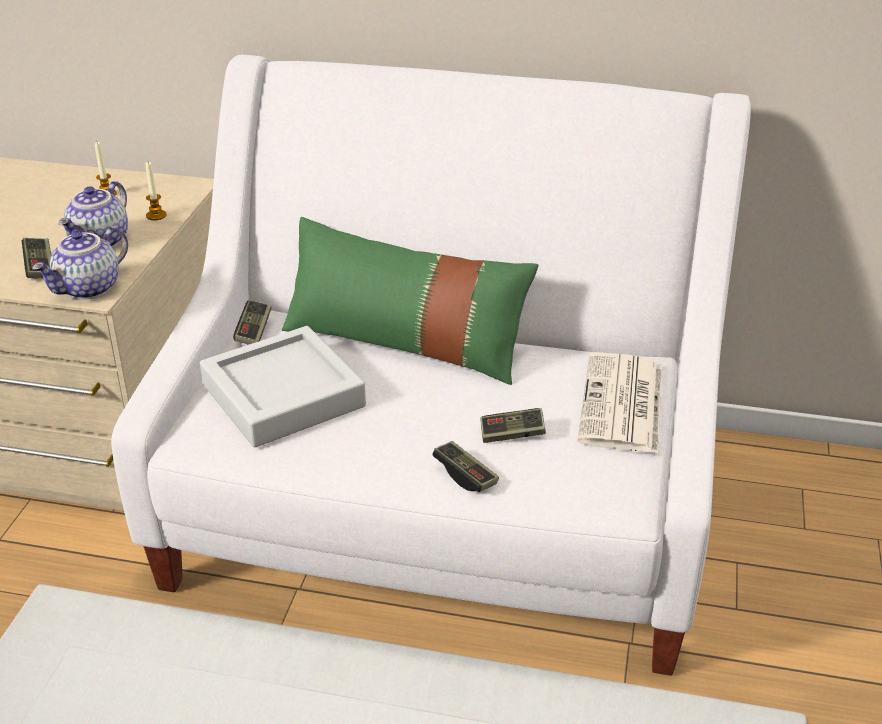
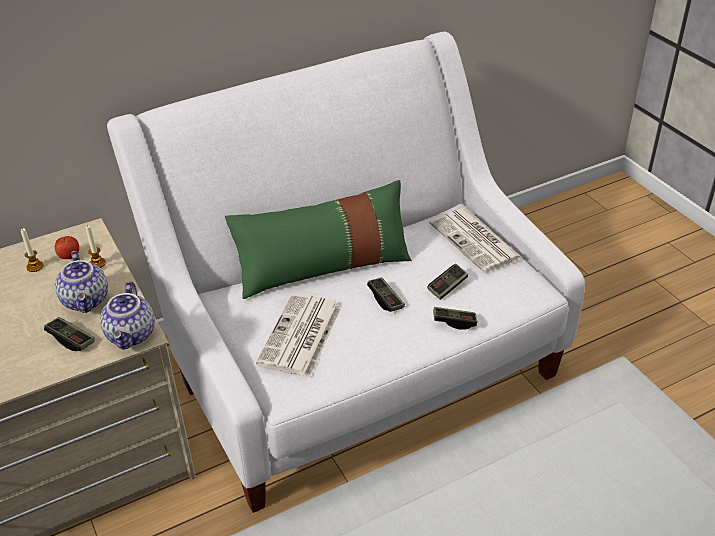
camera: 40 degrees left, 5 degrees up
grey tray [200,326,366,447] -> newspaper [256,293,342,378]
game controller [233,299,272,345] -> game controller moved to [367,277,405,312]
none -> apple [55,236,79,259]

